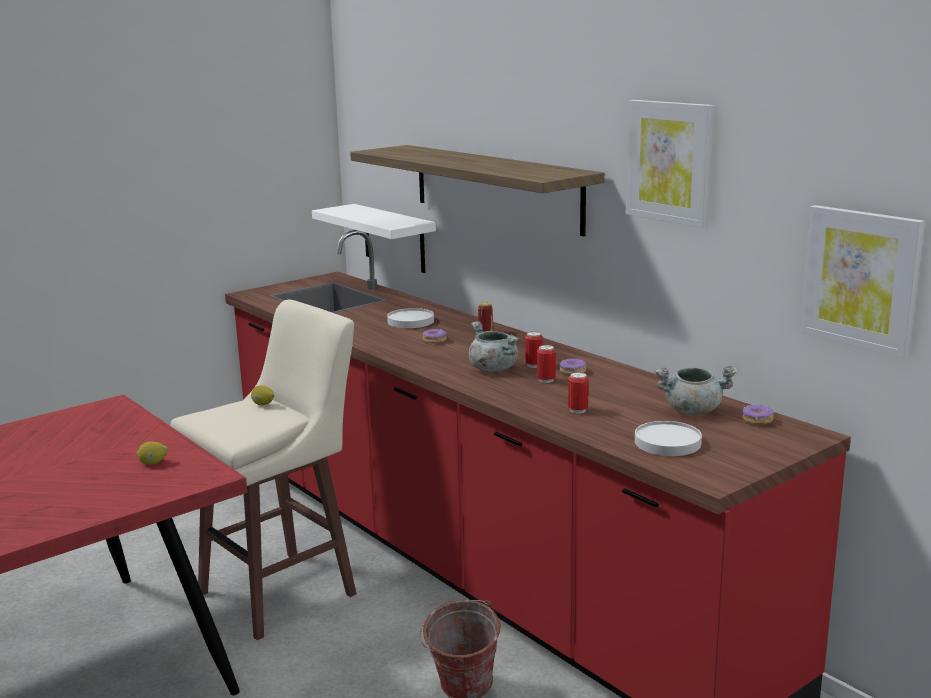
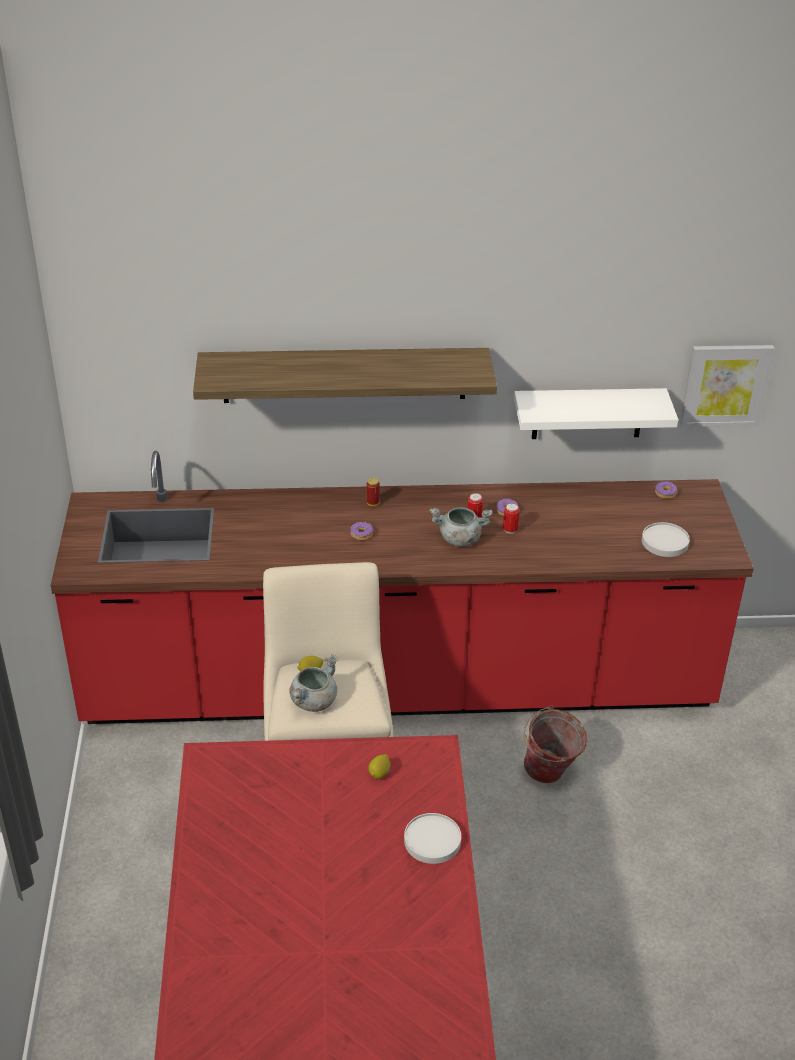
camera: 55 degrees left, 20 degrees up
white shelf [312,204,436,273] -> white shelf moved to [514,388,678,439]
white plate [387,308,434,328] -> white plate moved to [404,813,461,864]
can [568,372,589,413] -> none
picture [626,100,714,228] -> none
grey cooking pot [655,366,738,415] -> grey cooking pot moved to [290,654,338,712]

